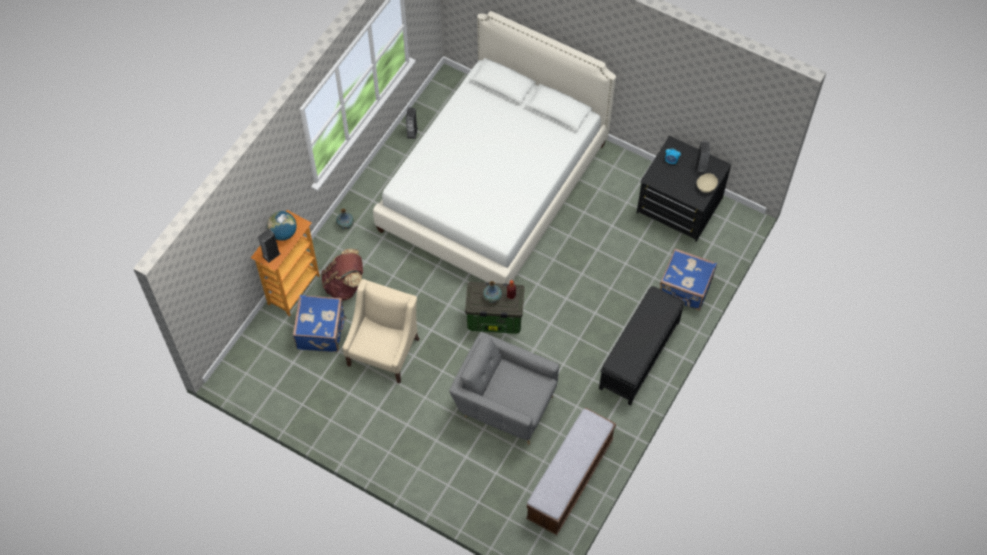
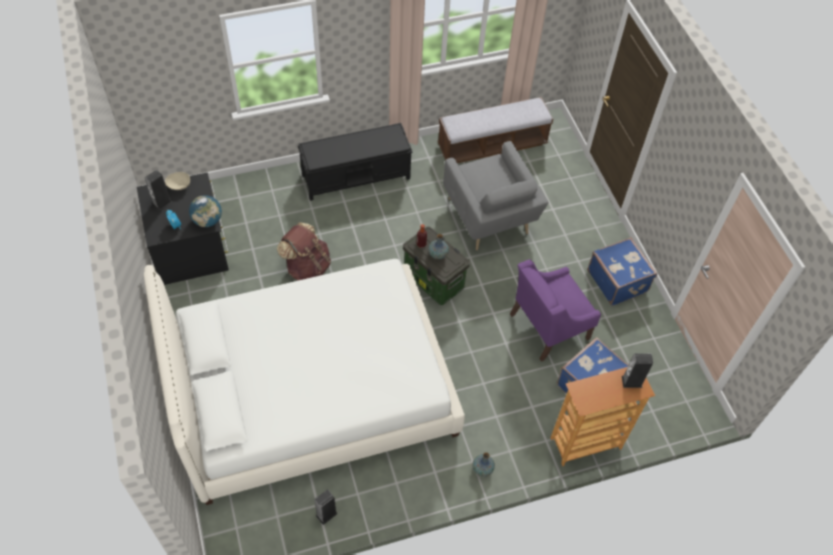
camera: 140 degrees left, 5 degrees down
globe [267,211,297,241] -> globe moved to [189,195,222,227]
brown backpack [321,249,363,301] -> brown backpack moved to [277,222,331,280]
beige armchair [342,279,419,384] -> purple armchair [510,259,601,362]
blue suitcase [660,248,717,311] -> blue suitcase moved to [587,237,657,306]

